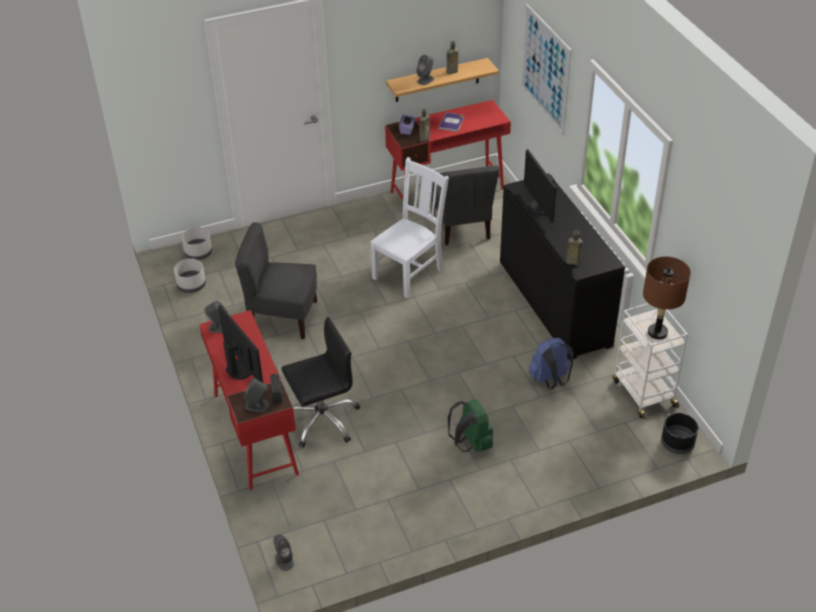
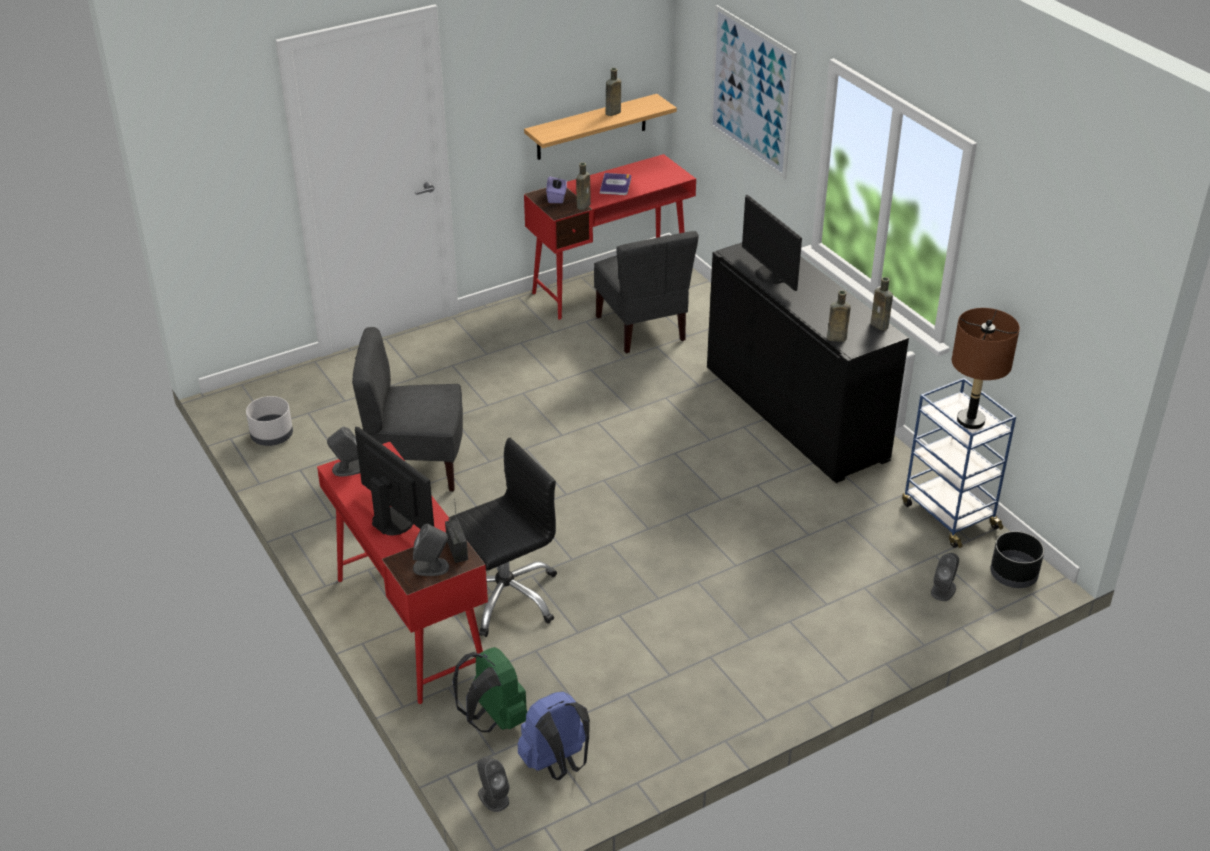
camera: 10 degrees left, 5 degrees down
grey planter [181,227,212,260] -> none
white chair [370,157,449,298] -> none
grey speaker [416,55,434,85] -> grey speaker moved to [931,553,959,601]
green backpack [447,399,493,452] -> green backpack moved to [452,647,527,732]
blue backpack [529,338,574,389] -> blue backpack moved to [518,691,590,780]
white cart [613,303,688,419] -> blue cart [902,378,1016,548]
none -> brown bottle [871,277,893,330]

